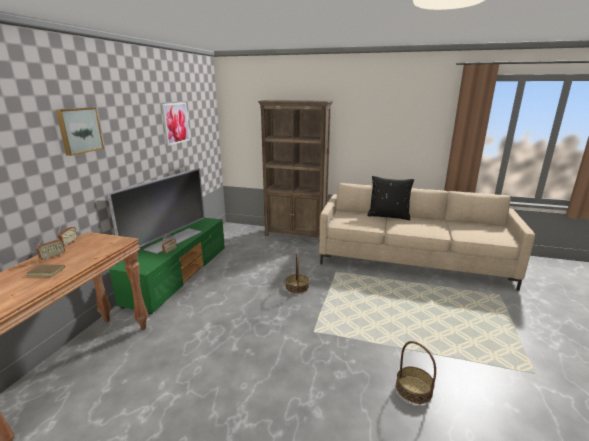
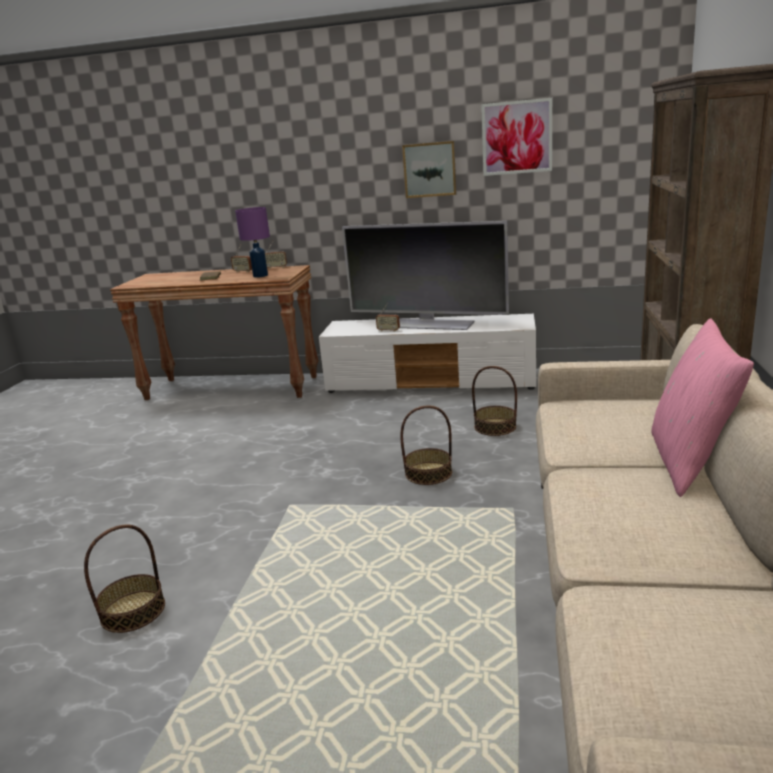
camera: 85 degrees right, 0 degrees up
picture [56,107,104,156] -> picture moved to [402,141,456,198]
green tv stand [109,218,225,314] -> white tv stand [319,314,536,393]
black pillow [367,176,414,220] -> pink pillow [651,318,754,497]
none -> purple table lamp [235,207,270,278]
none -> basket [472,366,517,436]

